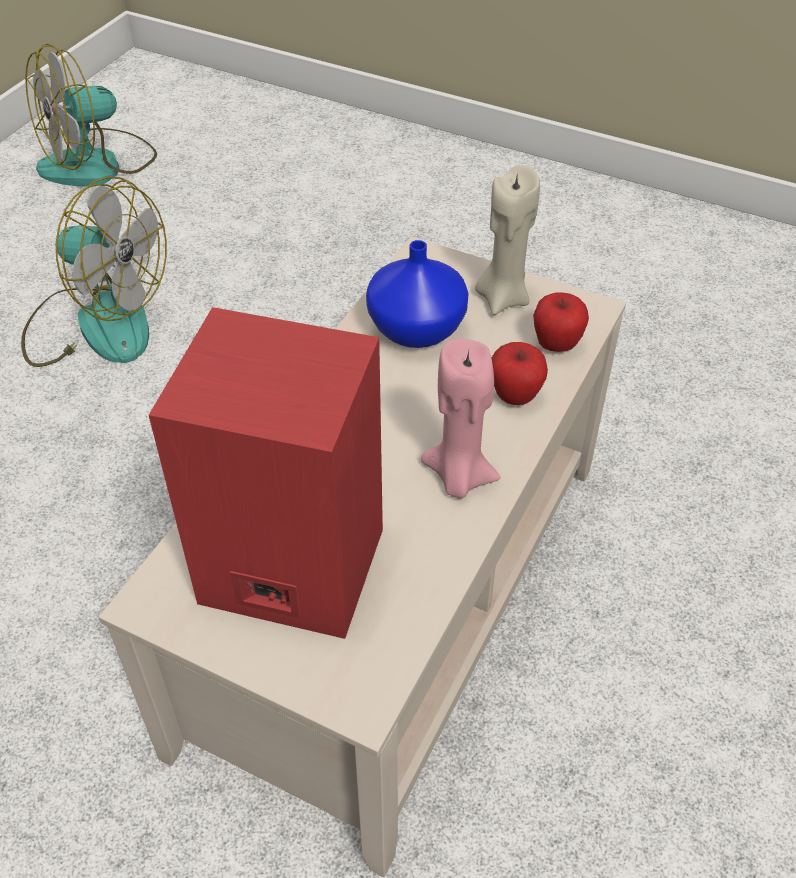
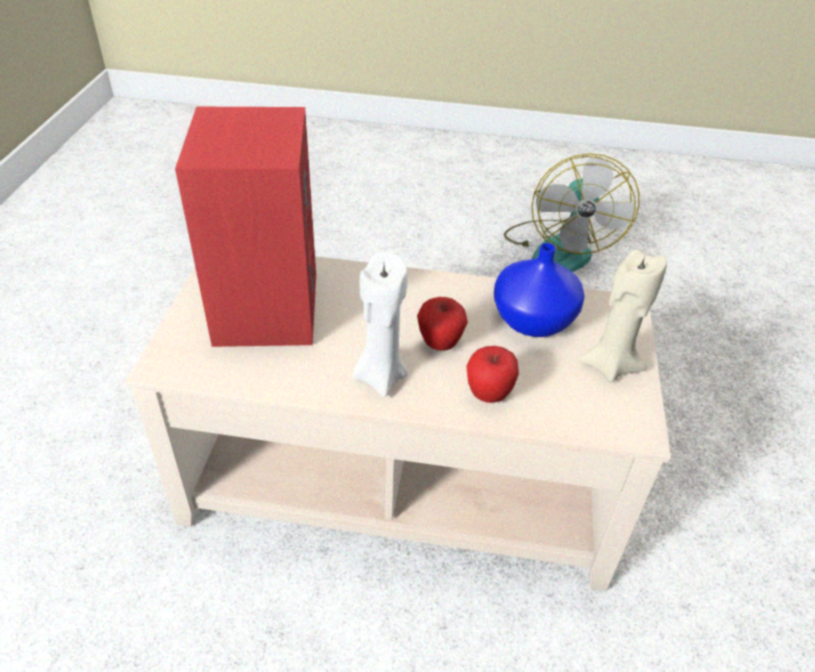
camera: 70 degrees right, 5 degrees down
fan [25,43,157,186] -> none
pink candle [421,339,501,498] -> white candle [353,252,408,397]
apple [533,293,589,352] -> apple moved to [417,297,468,351]

